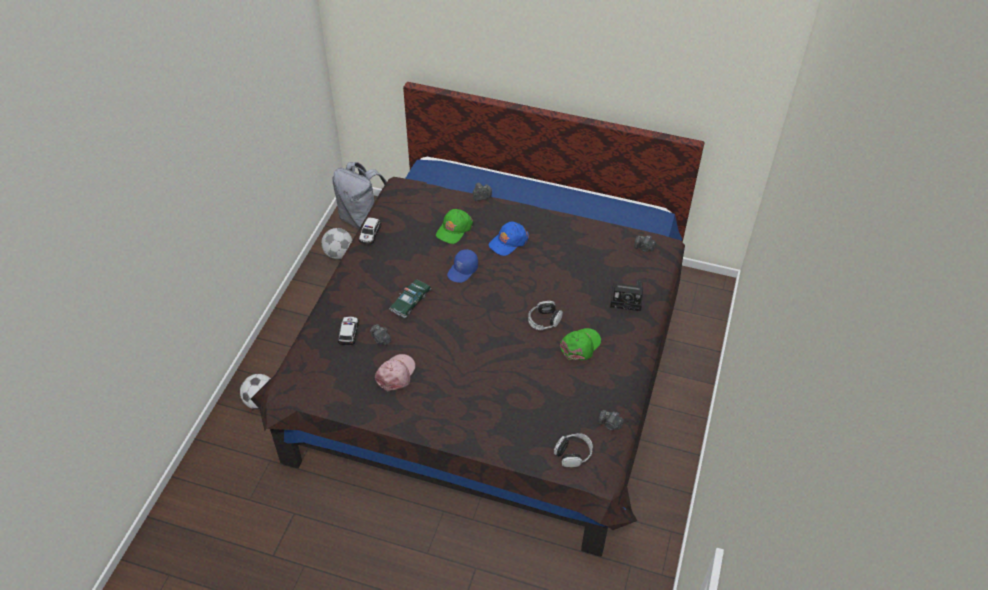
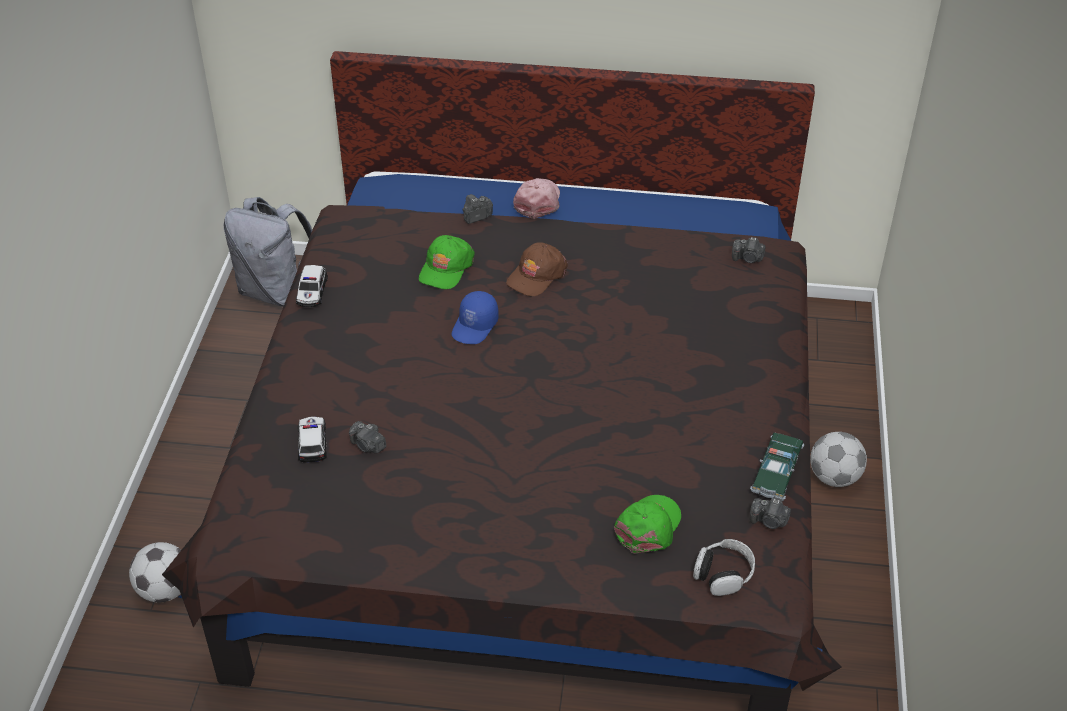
camera: 10 degrees left, 5 degrees down
football [321,228,352,259] -> football moved to [810,432,867,487]
pink cap [375,354,415,392] -> pink cap moved to [513,178,560,219]
toy car [389,279,431,318] -> toy car moved to [750,433,804,501]
blue cap [489,221,529,256] -> brown cap [506,242,568,296]
headphones [528,301,563,330] -> none
green cap [560,328,601,360] -> green cap moved to [614,495,681,554]
camera [610,281,643,311] -> none

